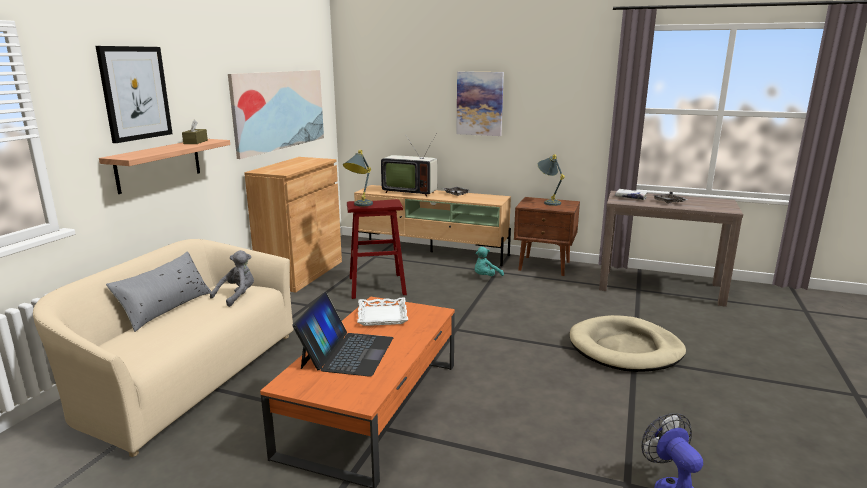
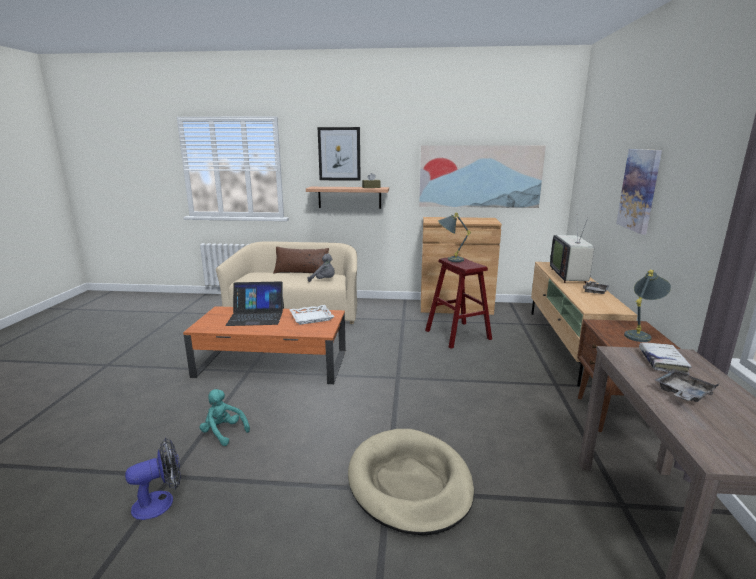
camera: 75 degrees right, 0 degrees up
grey pillow [106,251,211,332] -> brown pillow [273,247,329,273]
turquoise plush toy [475,247,504,276] -> turquoise plush toy moved to [199,389,250,446]

